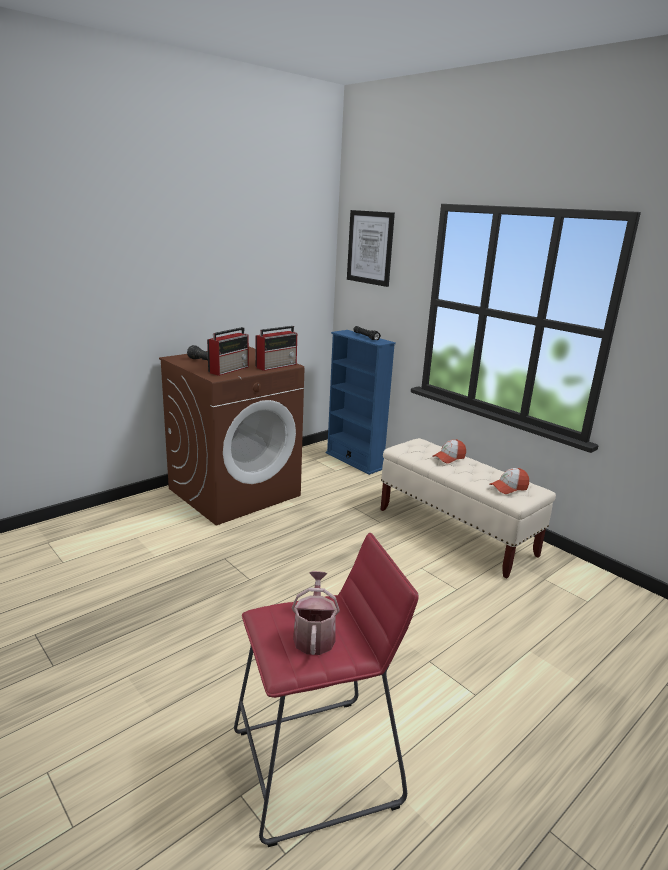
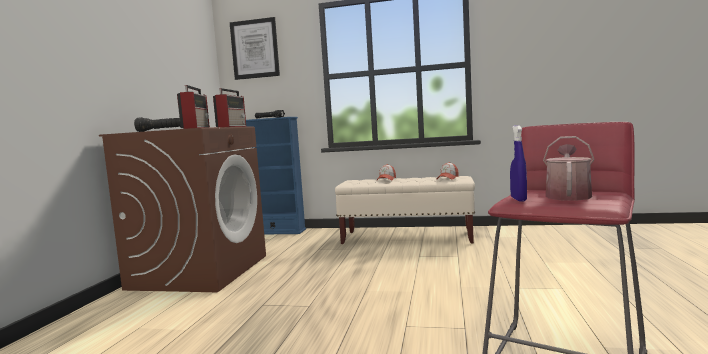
camera: 35 degrees left, 15 degrees down
watering can [292,571,340,655] -> watering can turned 60 degrees clockwise [543,136,595,201]
none -> blue spray bottle [510,125,527,202]

